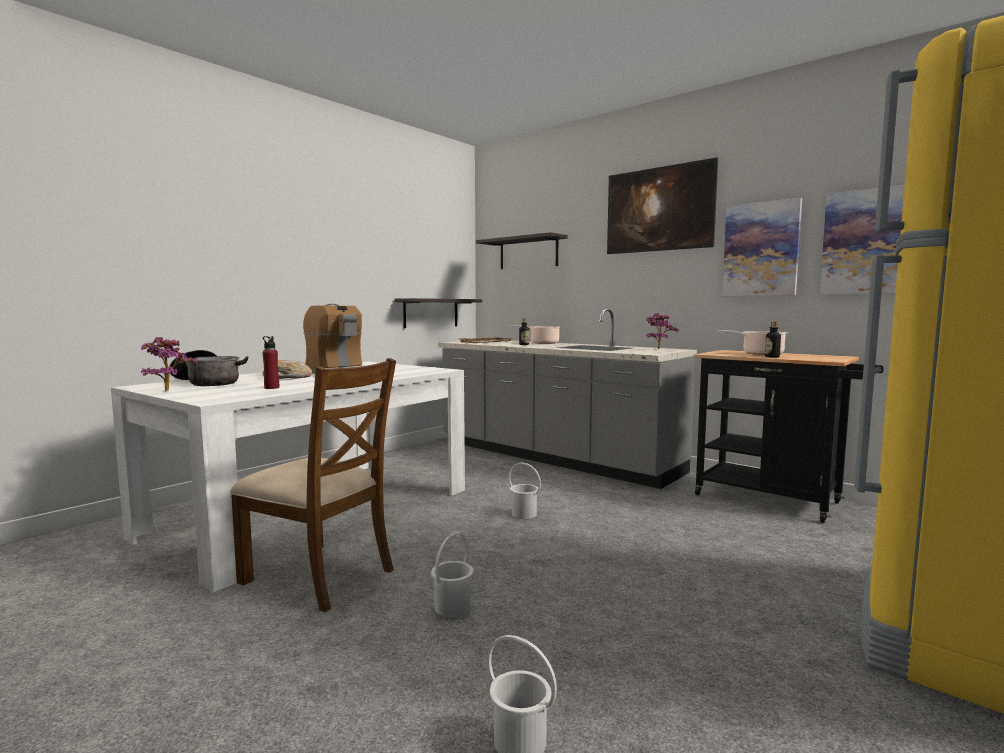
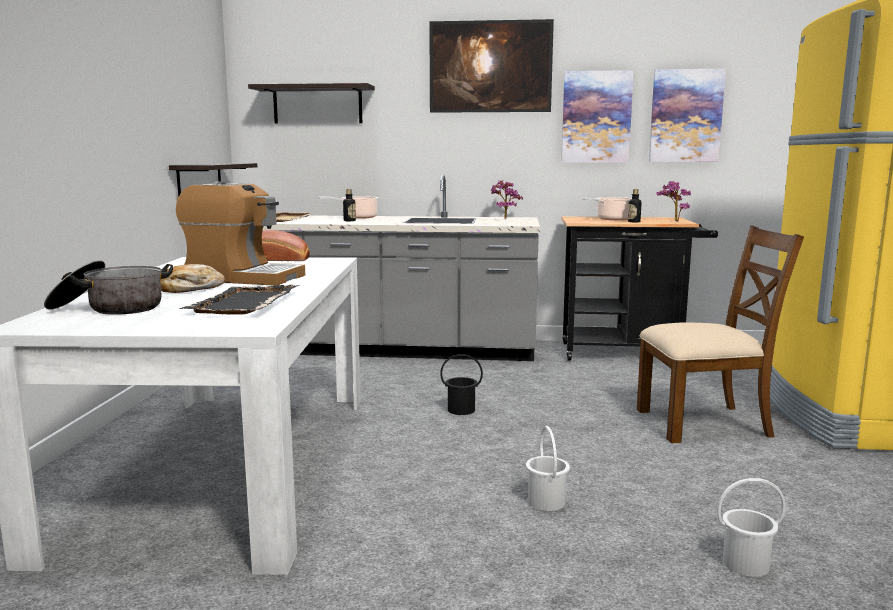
camera: 35 degrees left, 5 degrees up
potted plant [141,337,197,391] -> potted plant moved to [656,181,691,221]
brown chair [230,358,396,612] -> brown chair moved to [637,225,804,443]
red bottle [263,336,279,389] -> black tray [179,284,299,315]
white bucket [508,462,541,519] -> black bucket [440,354,483,415]
none -> bread [262,230,310,261]

